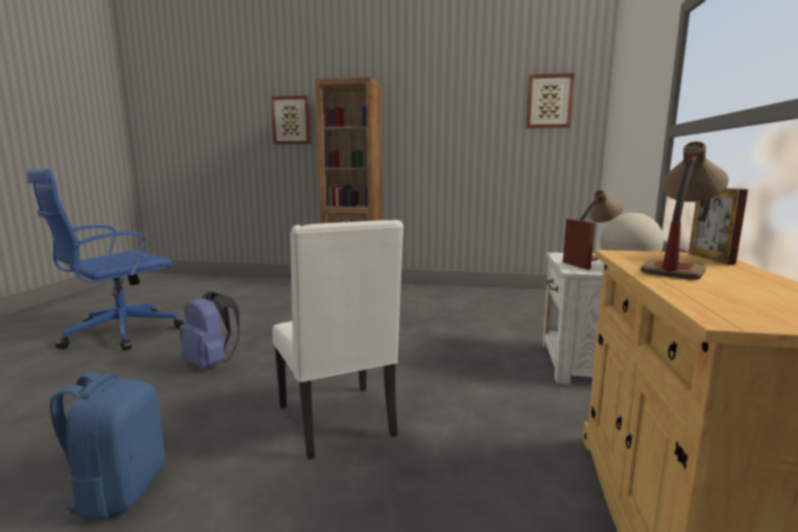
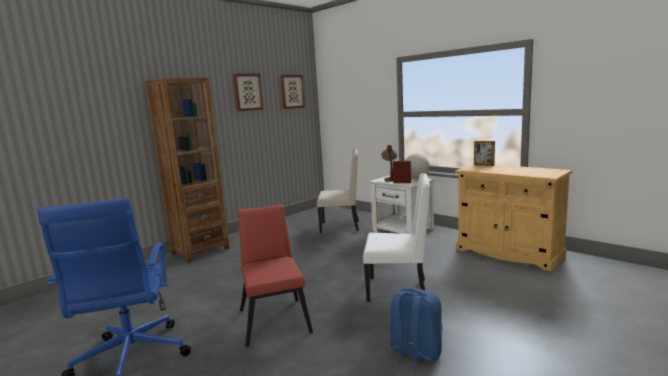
camera: 55 degrees left, 0 degrees up
blue backpack [180,291,240,369] -> red chair [238,204,313,347]
picture [271,96,311,144] -> picture moved to [233,74,263,111]
table lamp [641,141,729,280] -> none
none -> beige chair [317,149,359,233]

